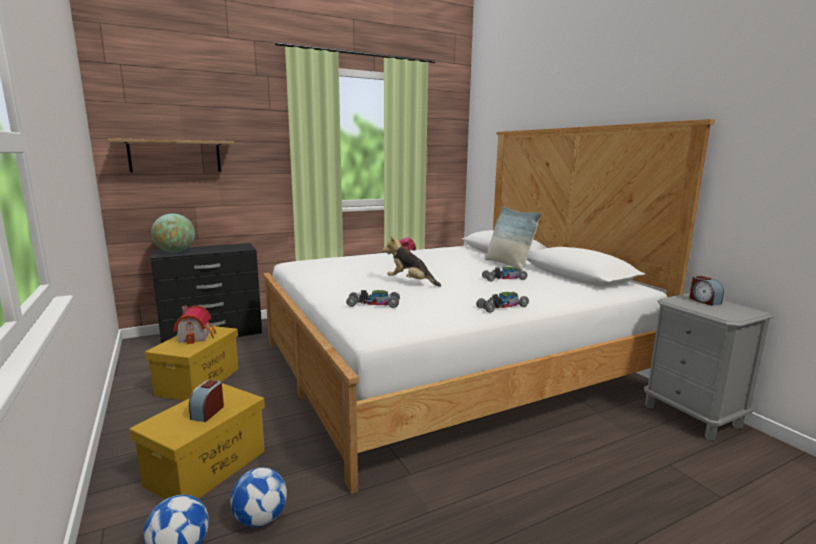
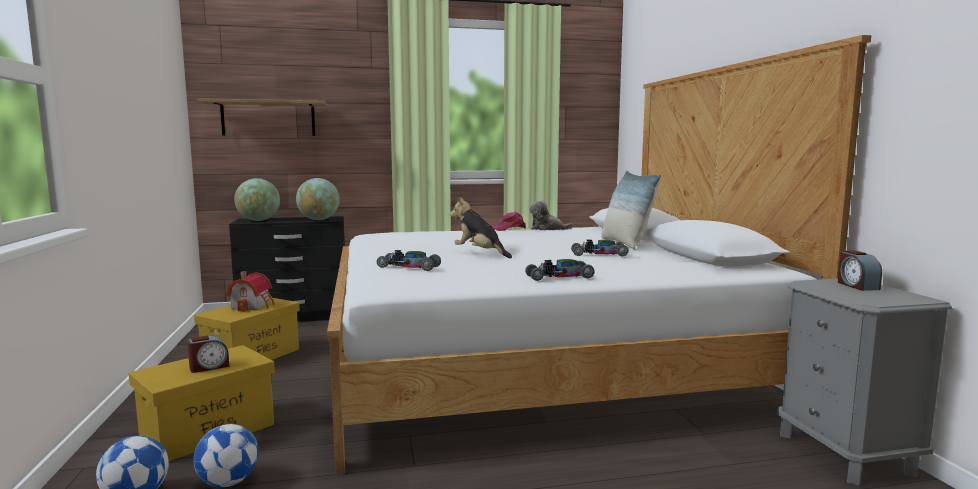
camera: 15 degrees right, 5 degrees down
alarm clock [189,380,224,422] -> alarm clock turned 150 degrees counterclockwise [187,336,229,373]
none -> globe [296,178,340,220]
none -> plush toy [529,200,573,230]

